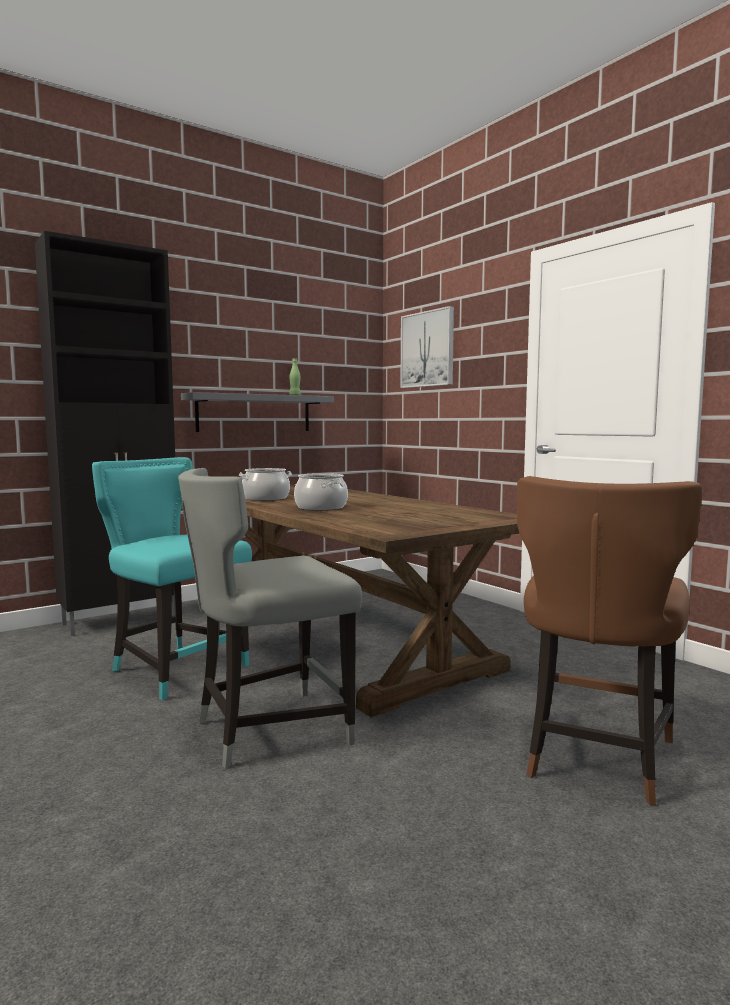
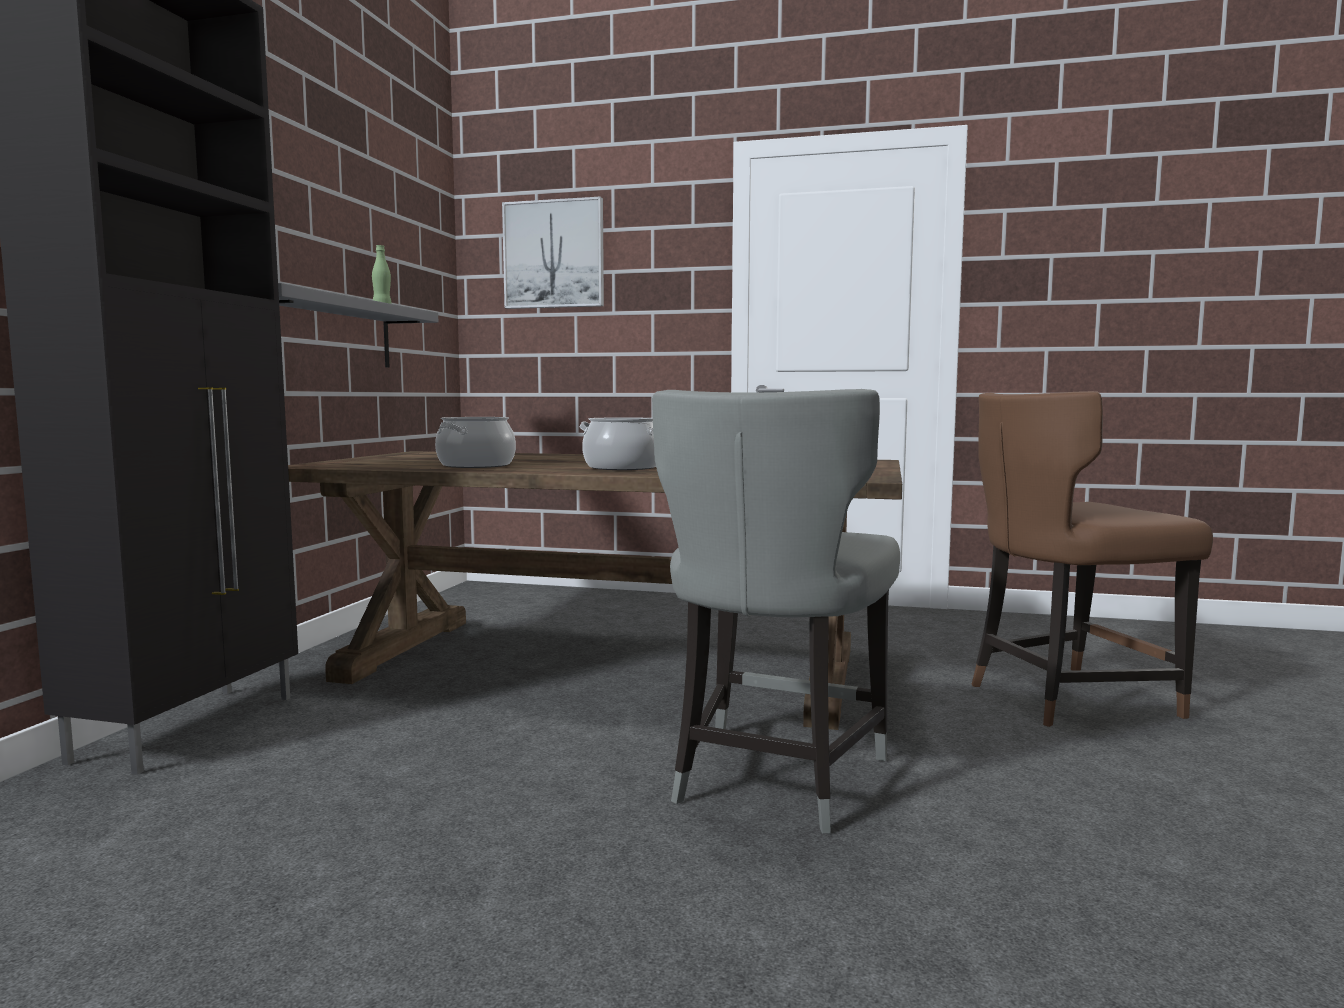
camera: 40 degrees left, 0 degrees up
turquoise chair [92,457,252,700] -> none
brown chair [517,476,702,805] -> brown chair turned 90 degrees clockwise [972,391,1213,727]

